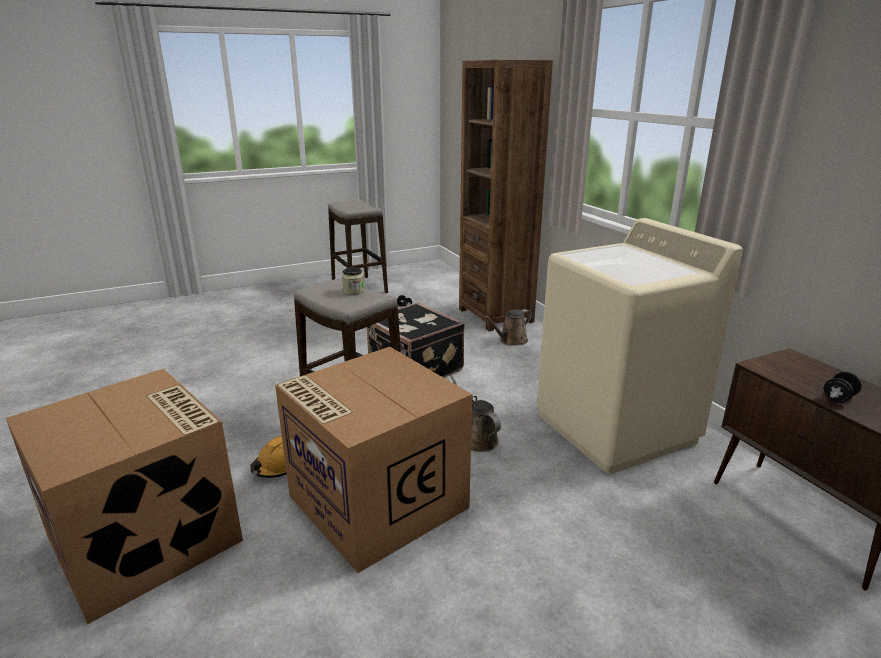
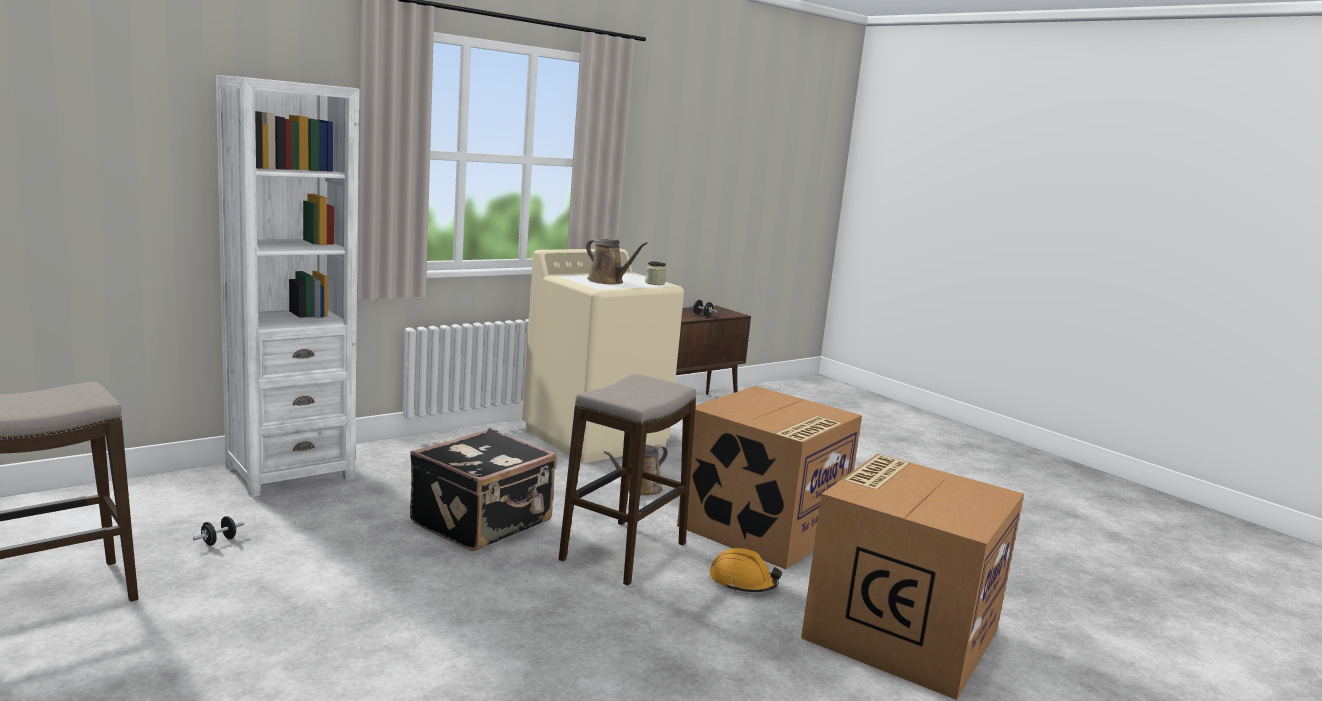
camera: 105 degrees left, 10 degrees down
jar [342,267,364,295] -> jar moved to [645,261,666,285]
brown bookcase [459,60,553,331] -> white bookcase [216,75,359,497]
brown watering can [483,309,532,346] -> brown watering can moved to [586,239,648,284]

